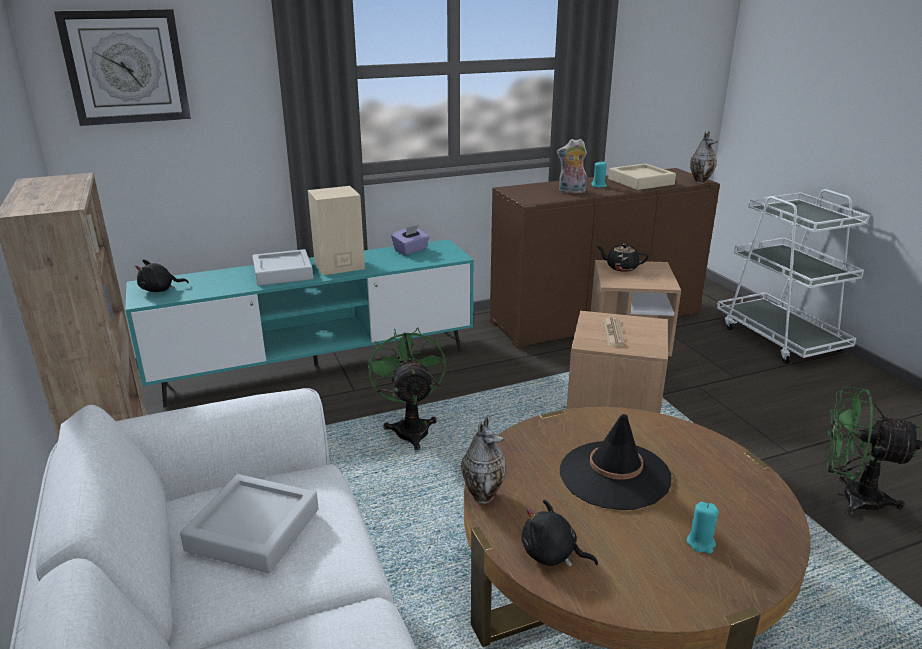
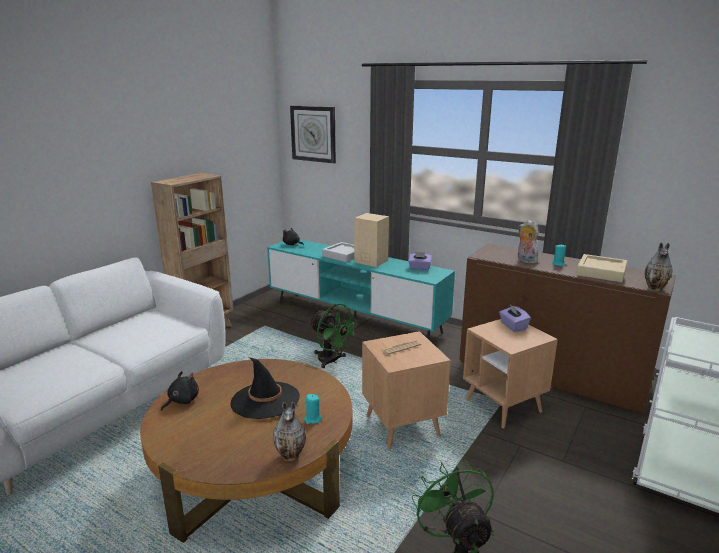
camera: 55 degrees right, 5 degrees down
grey tray [180,474,319,573] -> none
green fan [367,327,446,450] -> green fan turned 90 degrees clockwise [309,304,359,368]
vase [461,417,507,504] -> vase moved to [273,402,306,461]
black plush toy [522,499,598,567] -> black plush toy turned 45 degrees clockwise [161,371,199,411]
black teapot [597,243,649,272] -> purple tissue box [499,304,531,332]
turquoise candle [687,502,719,554] -> turquoise candle moved to [304,394,322,424]

